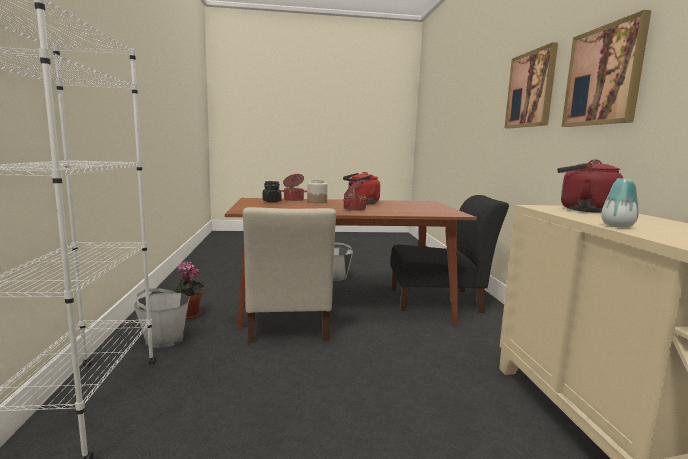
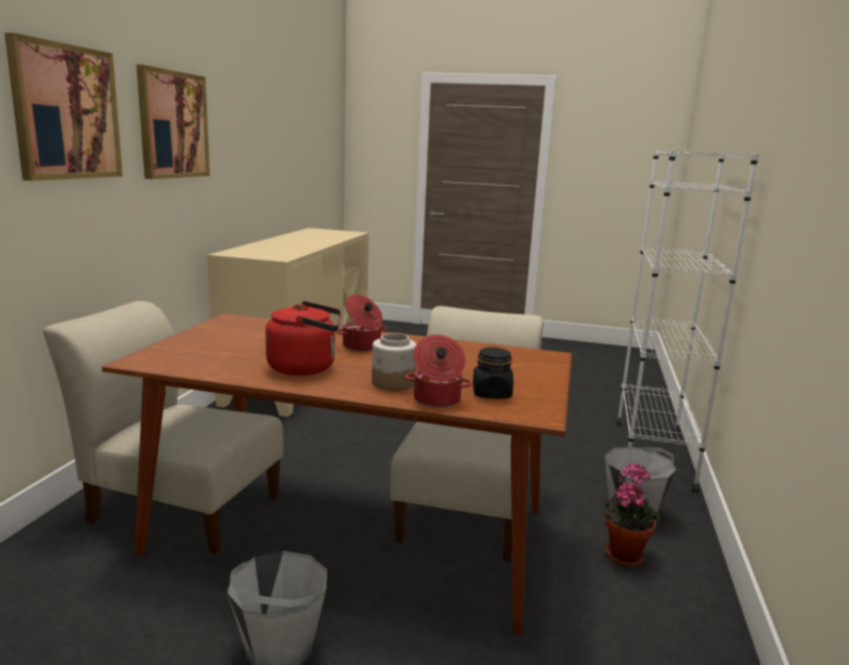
camera: 160 degrees left, 5 degrees up
black chair [391,195,509,313] -> beige chair [43,301,283,554]
red kettle [557,159,623,213] -> none
vase [601,178,639,228] -> none

